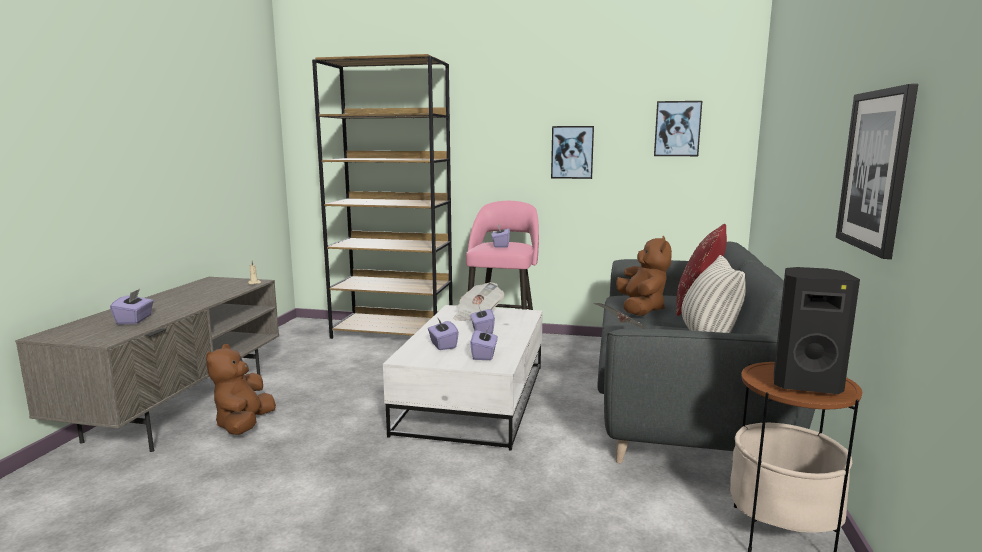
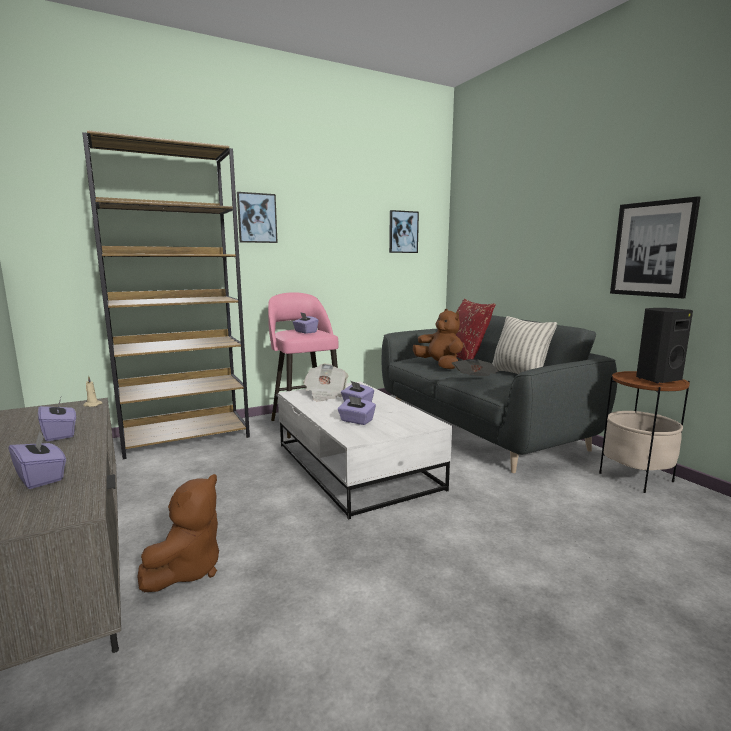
camera: 40 degrees left, 0 degrees up
brown plush toy [206,344,276,435] -> brown plush toy turned 120 degrees counterclockwise [137,474,219,592]
purple tissue box [470,327,498,360] -> purple tissue box moved to [38,398,76,442]
picture [551,126,594,179] -> picture moved to [237,192,278,243]

